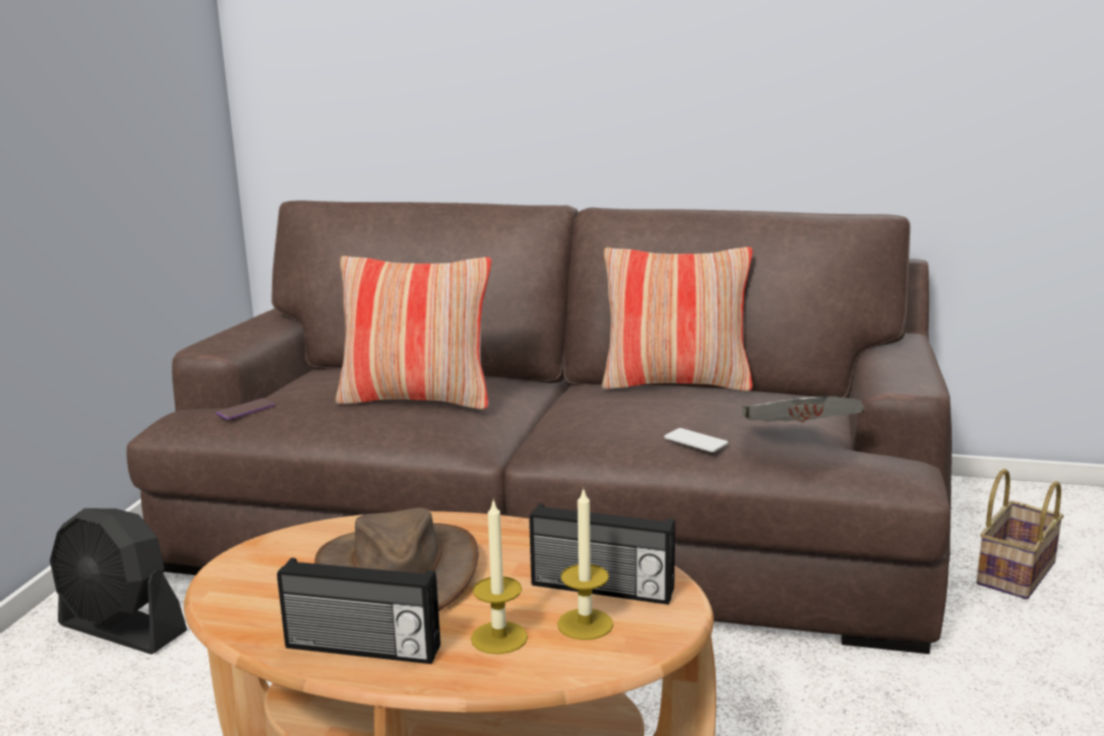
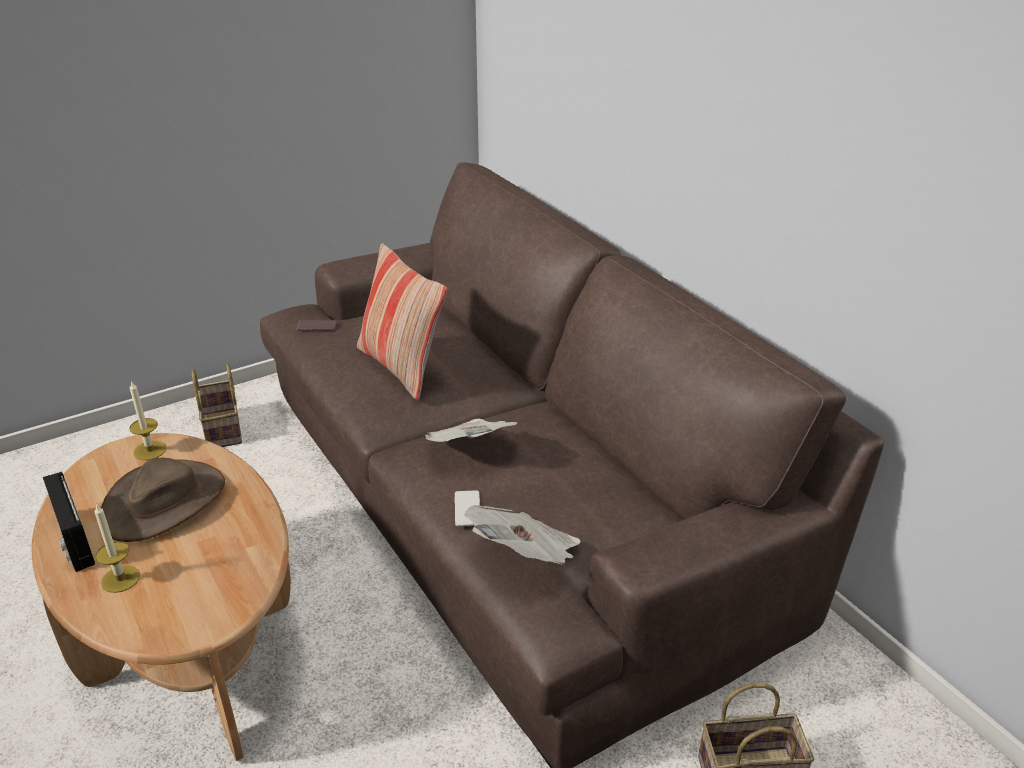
camera: 45 degrees right, 15 degrees up
black fan [50,508,187,654] -> basket [192,363,242,447]
radio [529,503,675,605] -> none
candle [557,487,613,640] -> candle moved to [129,381,166,460]
pillow [602,247,753,391] -> none
none -> newspaper [425,418,517,442]

